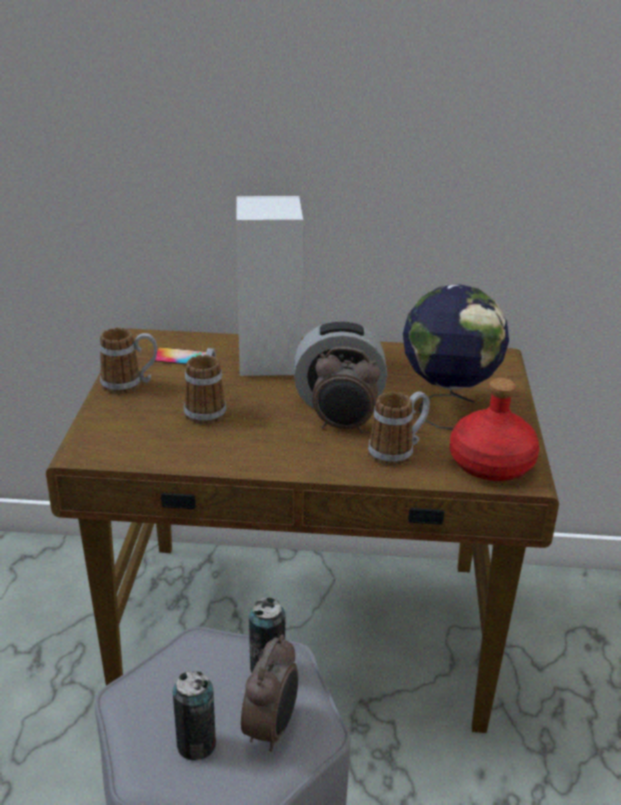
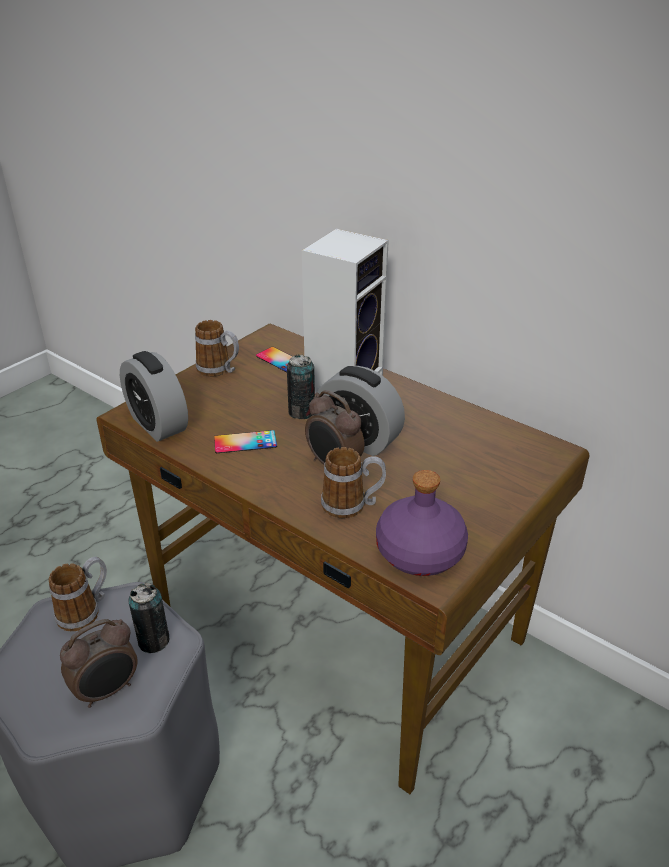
camera: 35 degrees right, 5 degrees up
can [173,671,216,761] -> can moved to [287,354,315,419]
mug [184,348,226,424] -> mug moved to [49,557,107,631]
globe [403,284,509,430] -> none
red bottle [450,378,540,481] -> purple bottle [376,470,468,576]
none -> alarm clock [120,351,188,442]
none -> phone [214,430,277,453]

